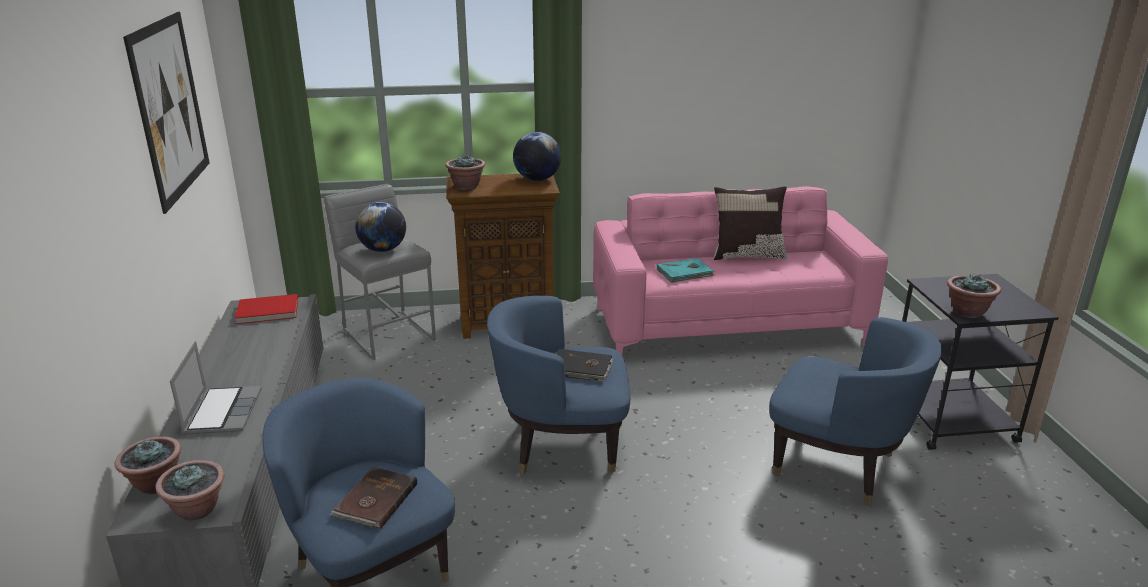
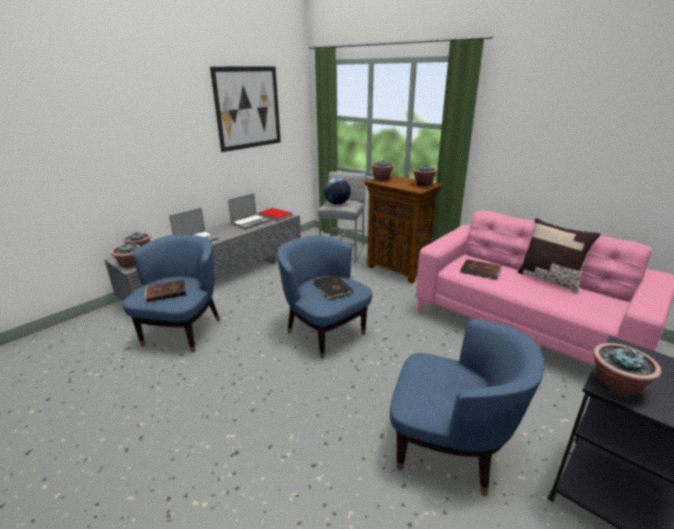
camera: 50 degrees right, 0 degrees up
globe [513,132,561,181] -> potted plant [412,164,438,186]
turquoise book [657,258,715,283] -> brown book [460,259,502,280]
blue armchair [769,317,942,506] -> blue armchair turned 60 degrees counterclockwise [390,319,544,496]
none -> laptop [228,193,270,229]

